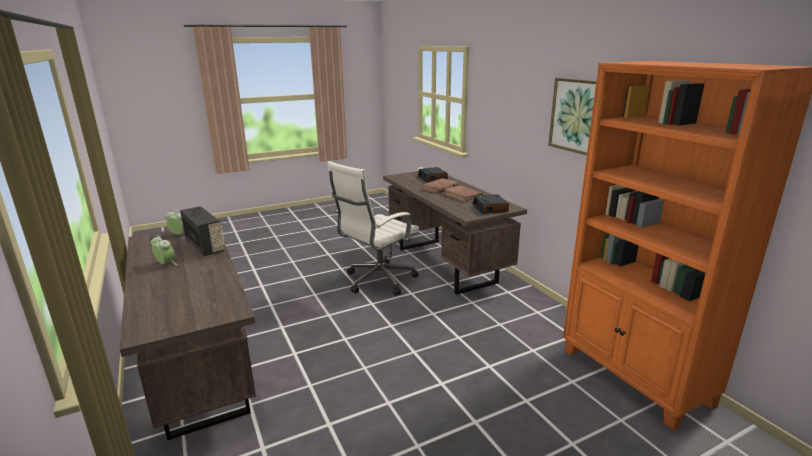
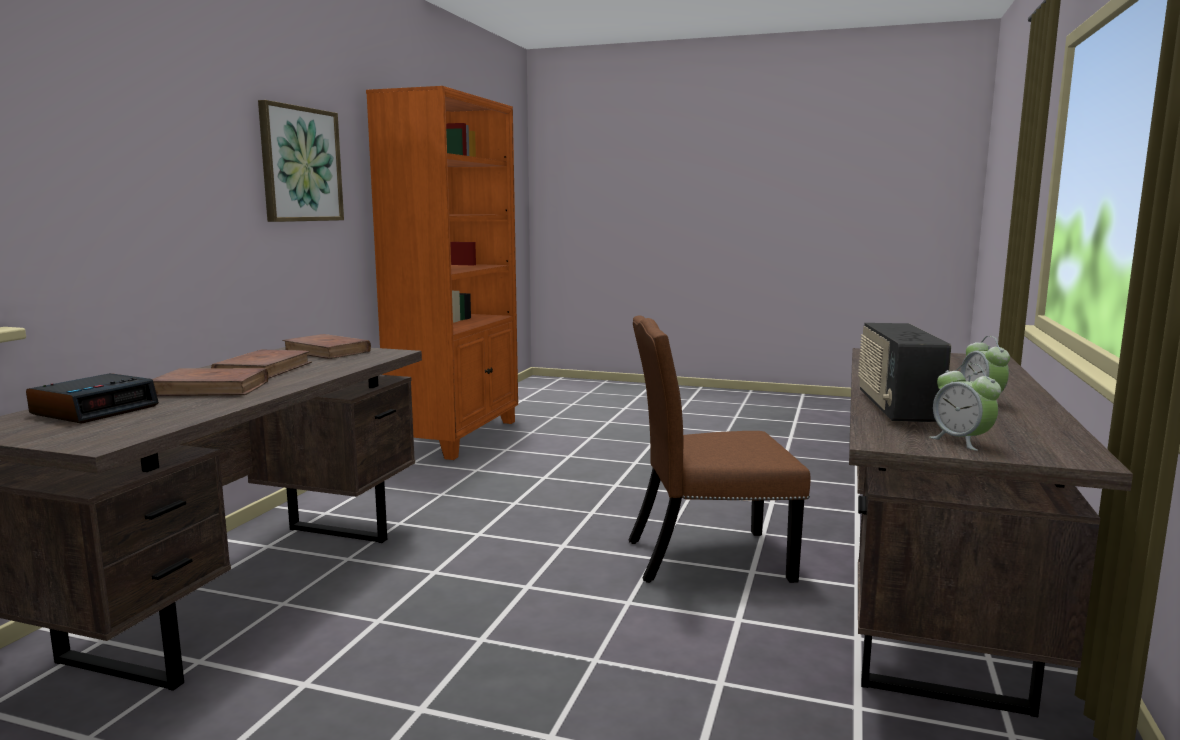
camera: 135 degrees left, 10 degrees down
white office chair [327,161,419,296] -> none
alarm clock [473,194,509,214] -> brown book [282,334,371,359]
none -> brown chair [628,316,810,583]

